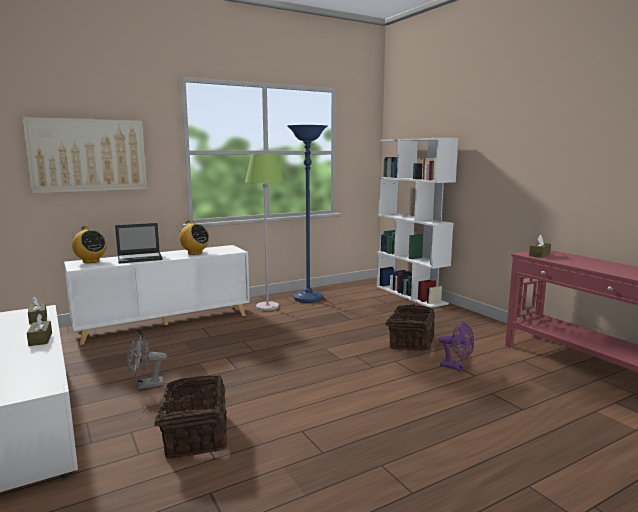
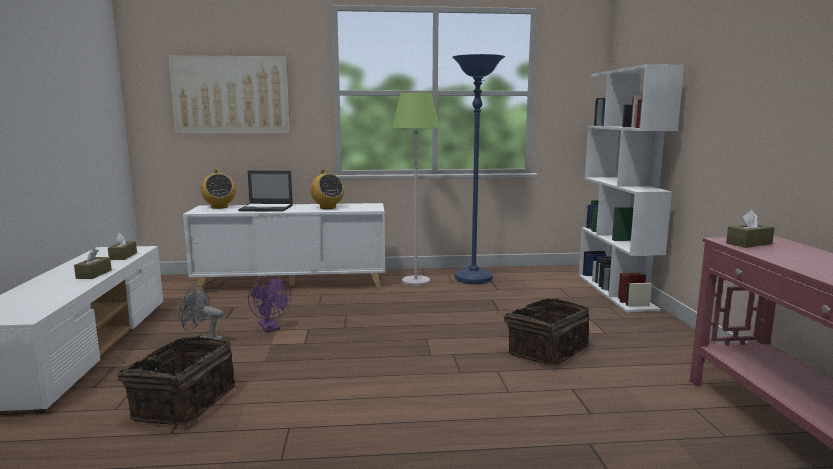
camera: 25 degrees right, 0 degrees up
purple fan [438,321,474,371] -> purple fan moved to [248,276,291,332]

